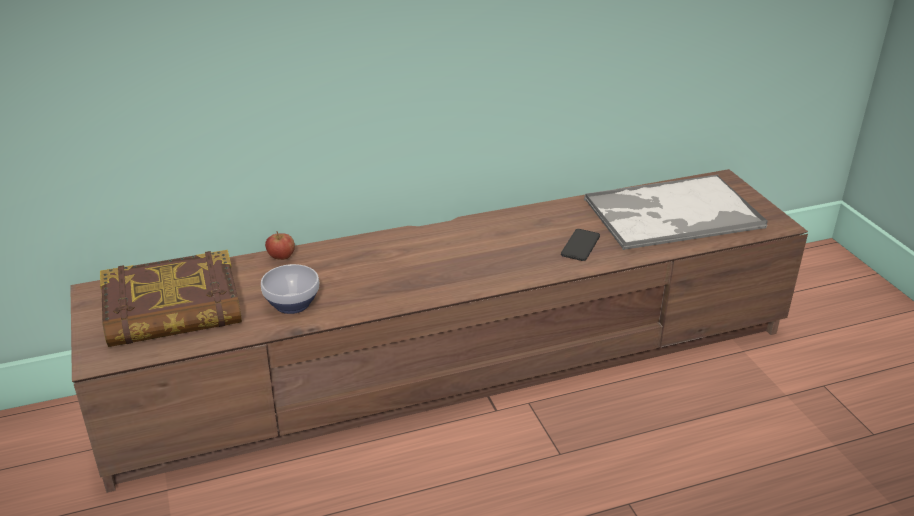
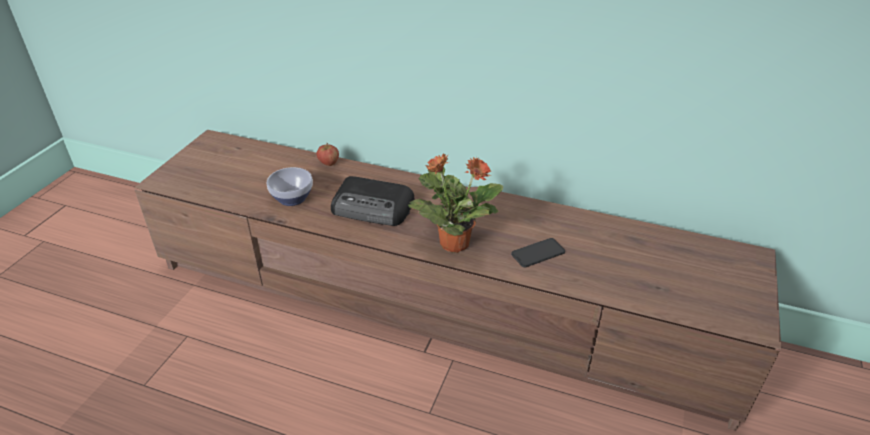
camera: 40 degrees right, 5 degrees up
book [100,250,242,347] -> none
tray [584,174,768,250] -> none
none -> radio [331,176,415,226]
none -> potted plant [408,153,503,253]

